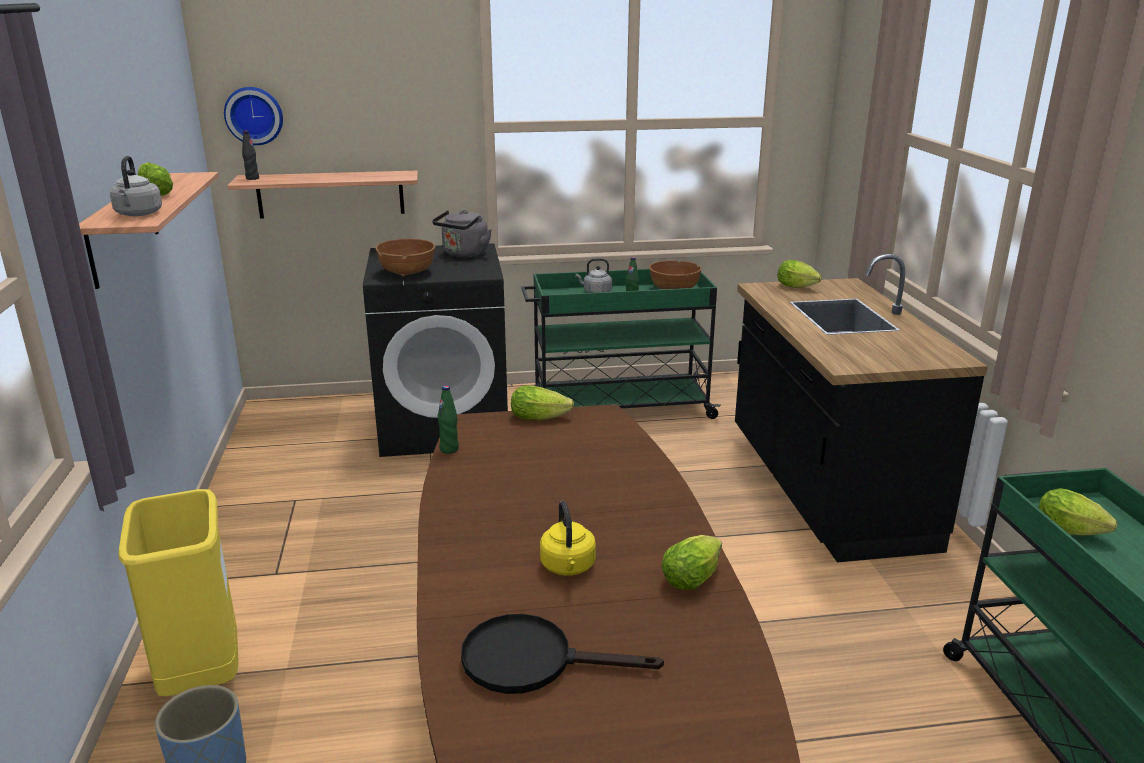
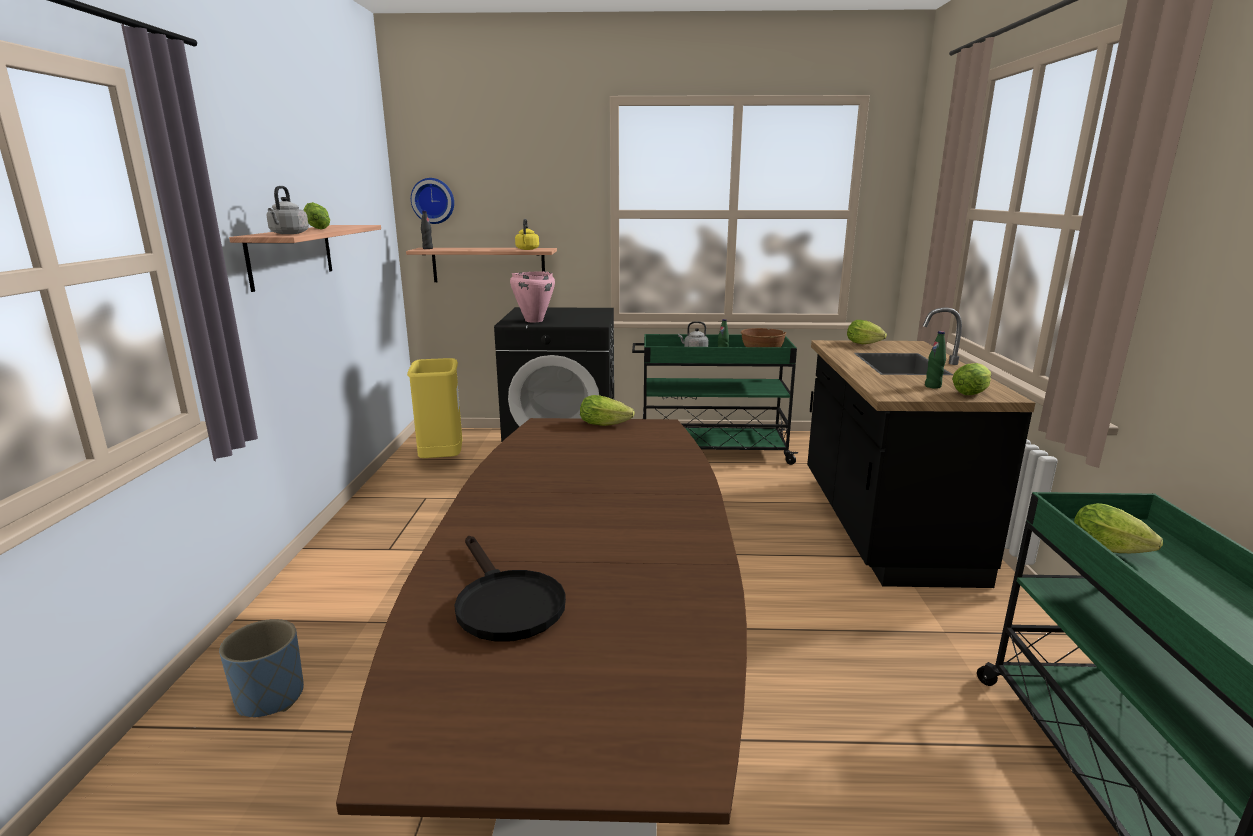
camera: 10 degrees right, 5 degrees down
yellow trash can [118,489,239,696] -> yellow trash can moved to [407,358,462,458]
brown bowl [375,239,435,276] -> pink cooking pot [510,271,555,323]
grey kettle [432,210,492,257] -> none
green bottle [438,385,459,454] -> green bottle moved to [925,331,946,389]
black frying pan [461,614,664,694] -> black frying pan turned 135 degrees counterclockwise [454,536,566,642]
yellow kettle [540,501,596,576] -> yellow kettle moved to [515,219,539,250]
lettuce [661,535,722,590] -> lettuce moved to [952,363,991,395]

